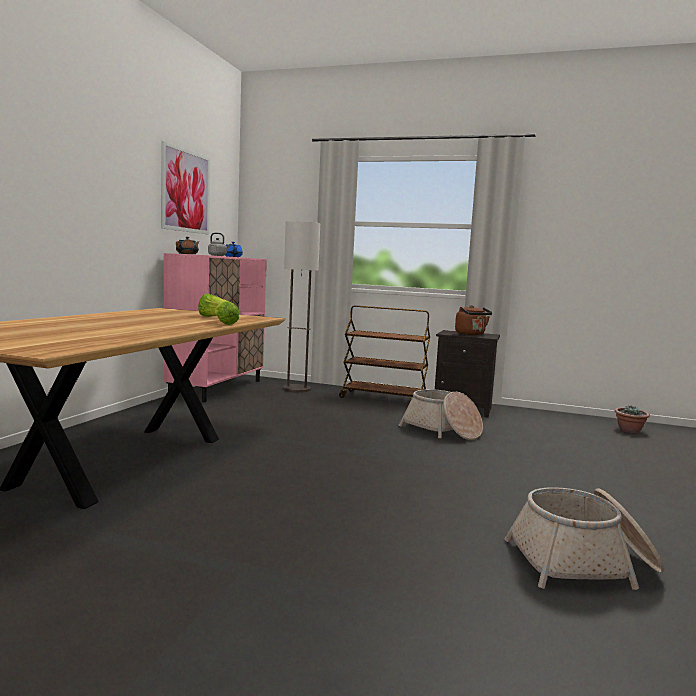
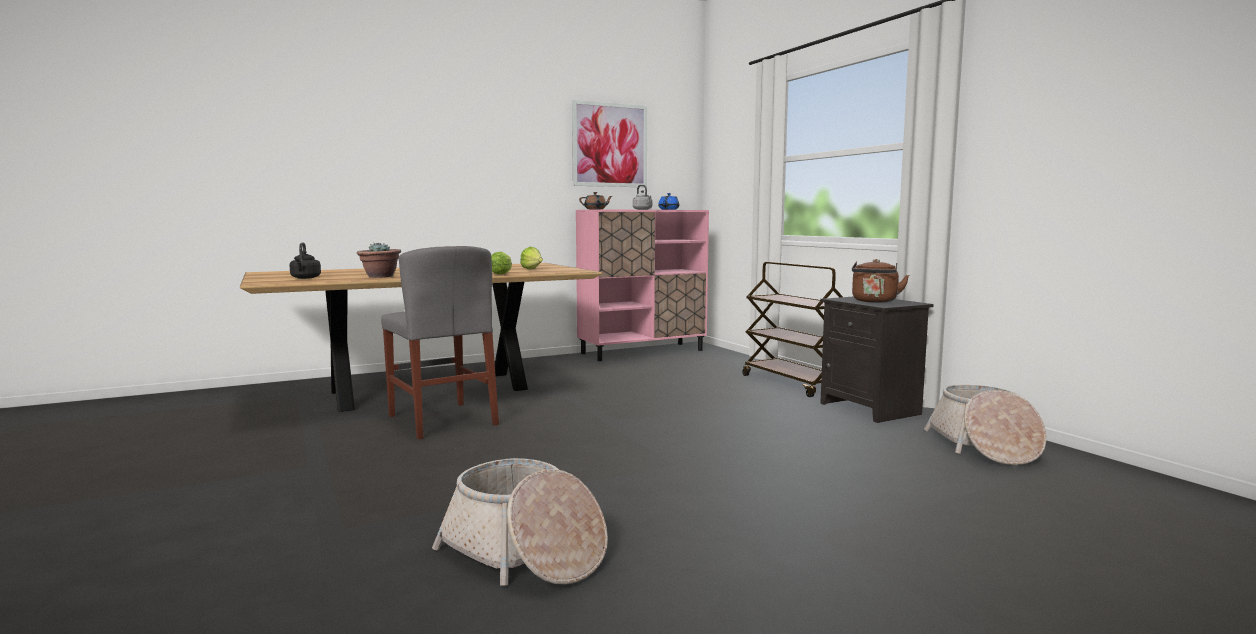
camera: 45 degrees right, 0 degrees up
floor lamp [283,221,320,393] -> none
basket [399,389,483,440] -> basket moved to [924,385,1046,465]
potted plant [615,406,650,433] -> potted plant moved to [356,243,401,278]
none -> black kettle [289,242,321,279]
none -> grey chair [381,246,499,440]

